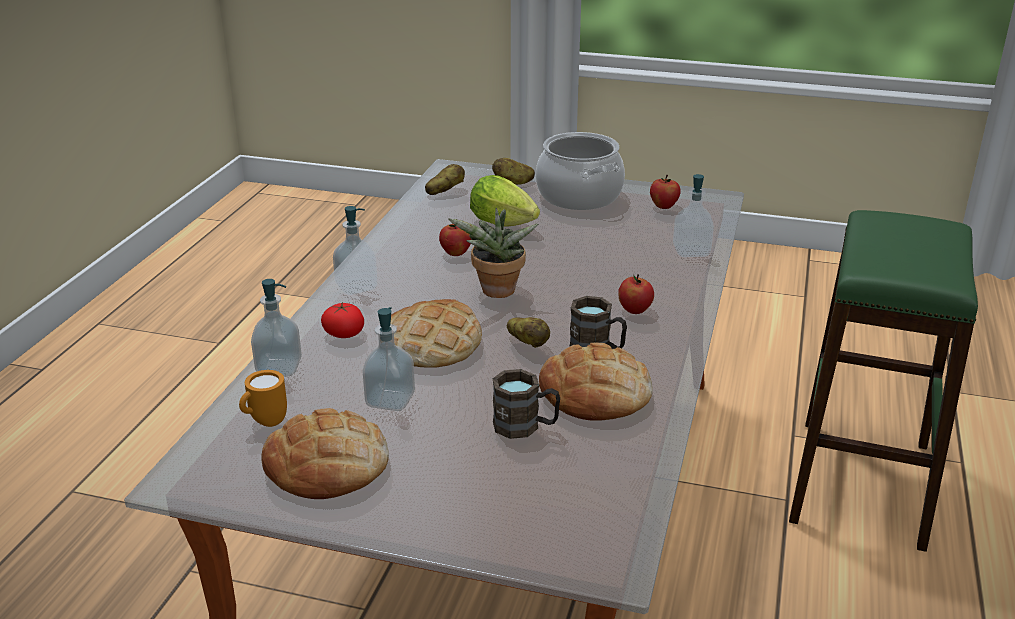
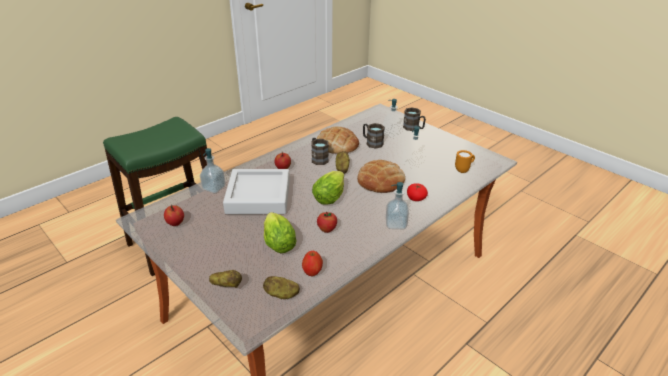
camera: 150 degrees left, 5 degrees up
soap dispenser [251,279,302,376] -> soap dispenser moved to [383,99,402,138]
bread [261,408,389,499] -> none
potted plant [448,208,538,298] -> lettuce [312,171,344,205]
cooking pot [536,132,625,210] -> none
none -> grey tray [223,169,290,214]
none -> apple [302,251,323,276]
none -> brown mug [403,107,426,131]

